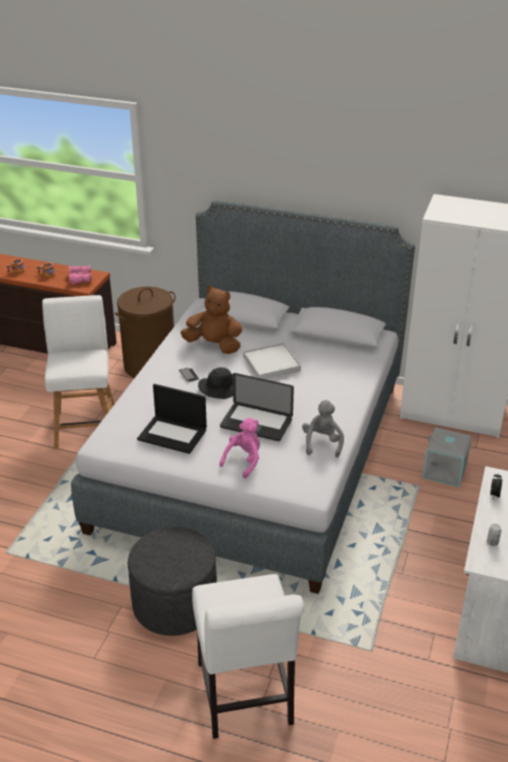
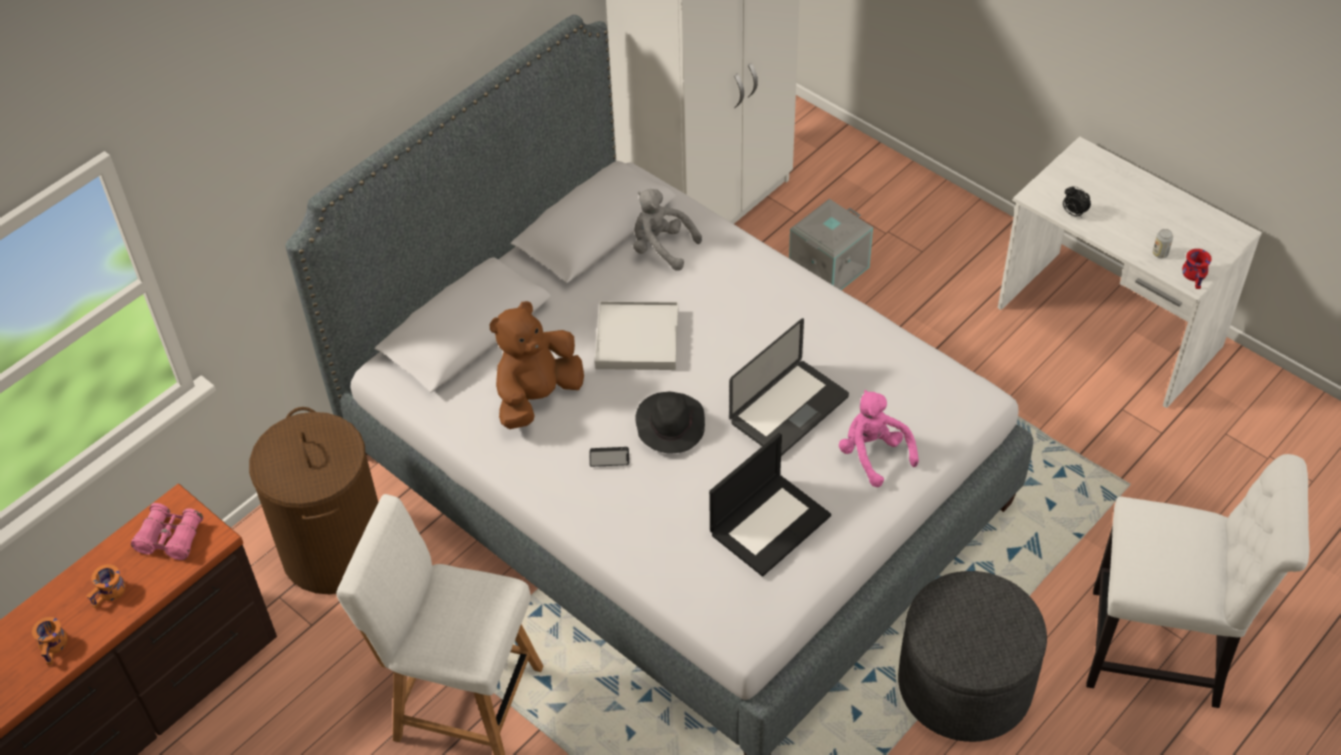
camera: 65 degrees left, 15 degrees up
grey plush toy [302,400,344,458] -> grey plush toy moved to [633,189,702,271]
none -> red mug [1182,249,1212,289]

